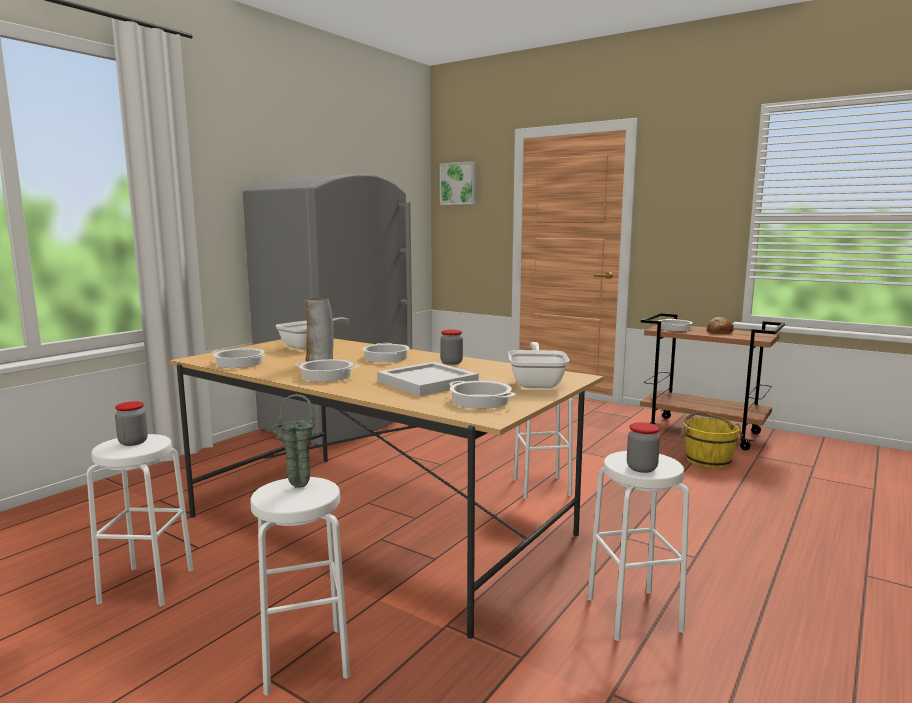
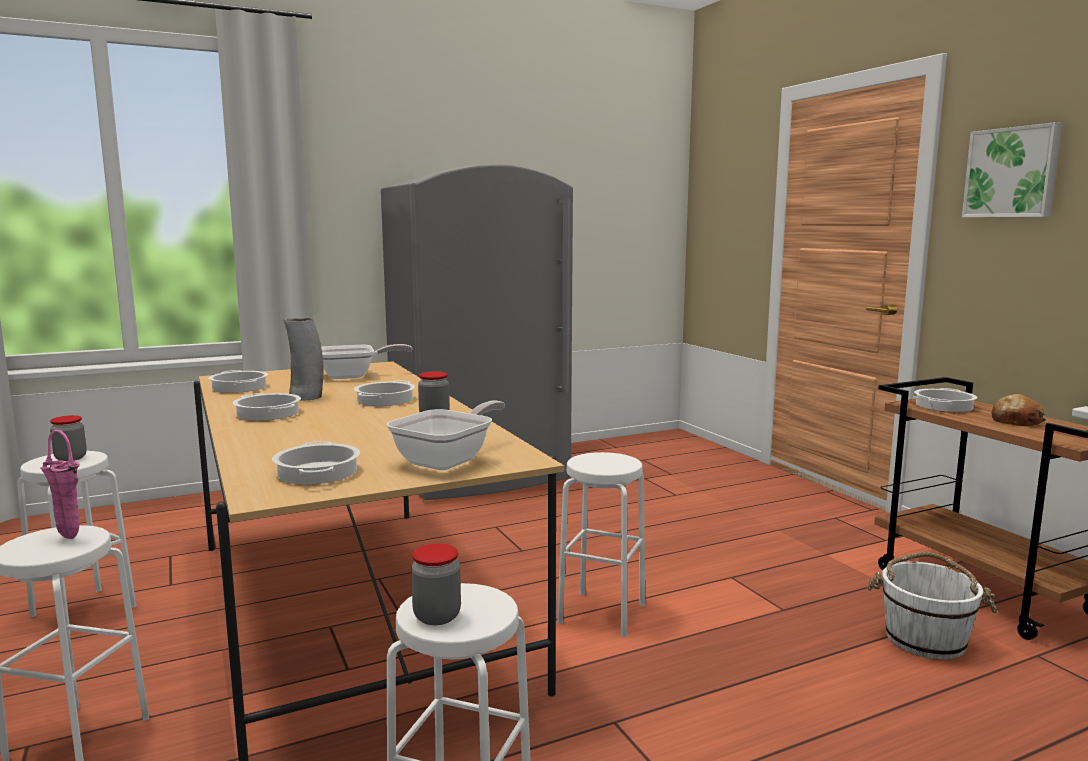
camera: 30 degrees right, 0 degrees up
green vase [272,394,316,488] -> pink vase [41,430,80,539]
white tray [377,362,479,396] -> none
picture [440,161,476,205] -> picture moved to [962,122,1062,217]
yellow bucket [678,411,743,469] -> white bucket [867,552,998,660]

